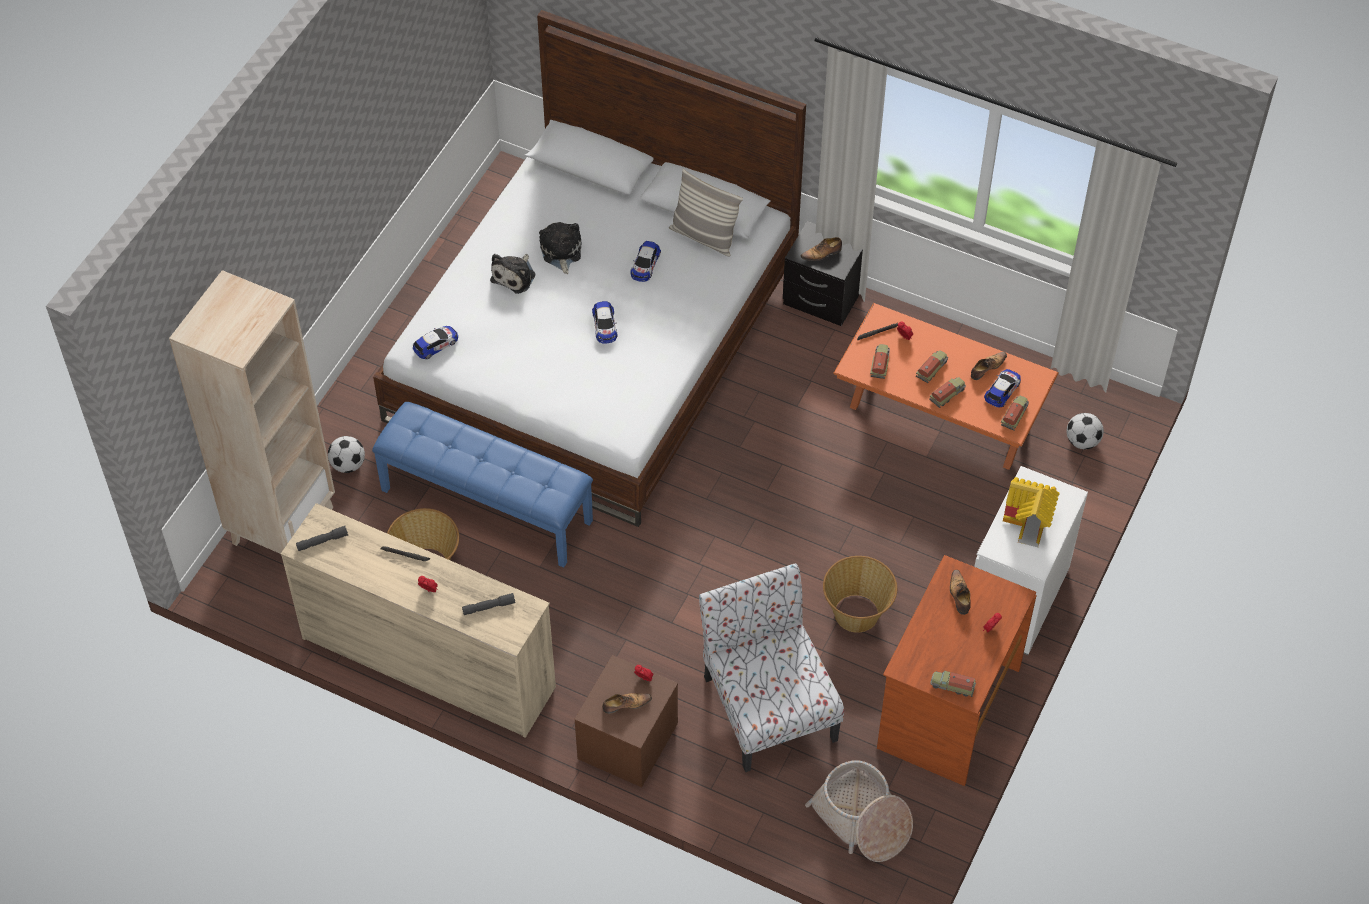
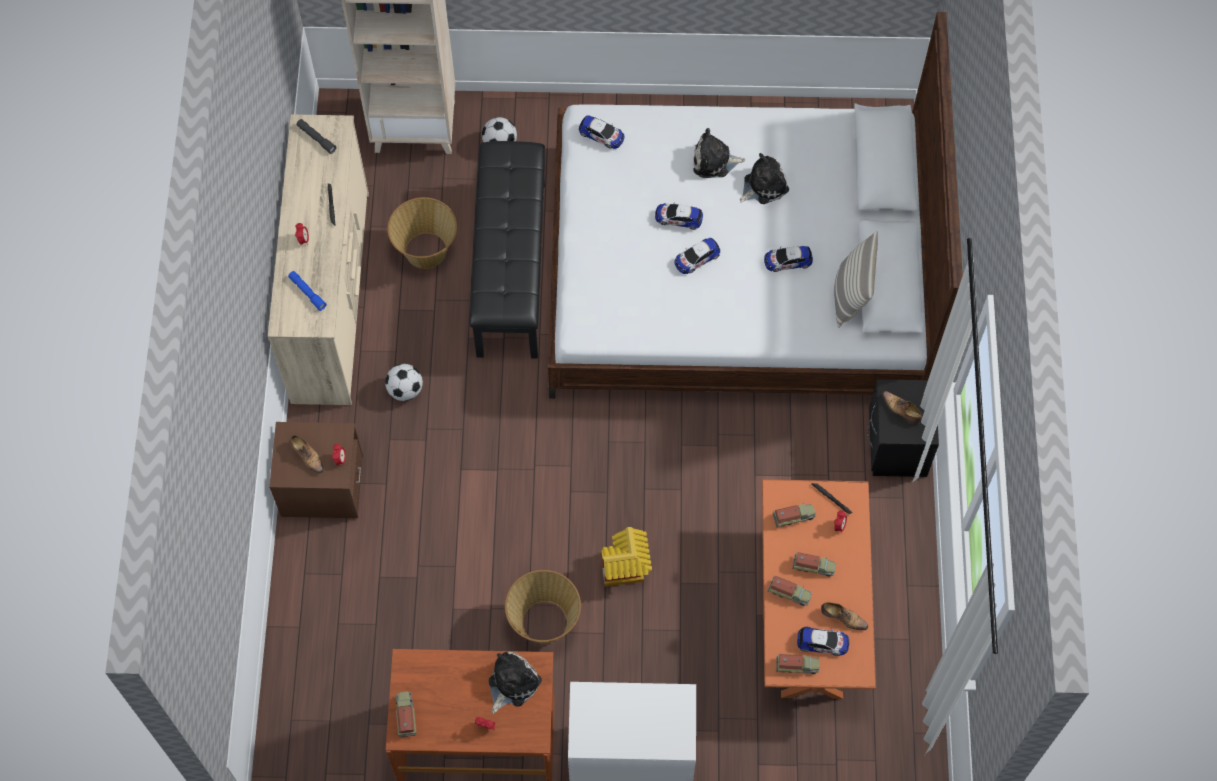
camera: 65 degrees right, 10 degrees up
blue bench [372,402,593,568] -> black bench [470,141,545,359]
grey flashlight [462,593,516,615] -> blue flashlight [288,271,327,311]
chair [699,563,844,772] -> none
basket [805,760,913,862] -> none
shoe [950,570,971,615] -> plush toy [489,652,542,713]
toy house [1003,477,1060,547] -> toy house moved to [602,527,652,586]
football [1067,413,1104,449] -> football moved to [385,364,423,401]
none -> toy car [655,202,703,230]

